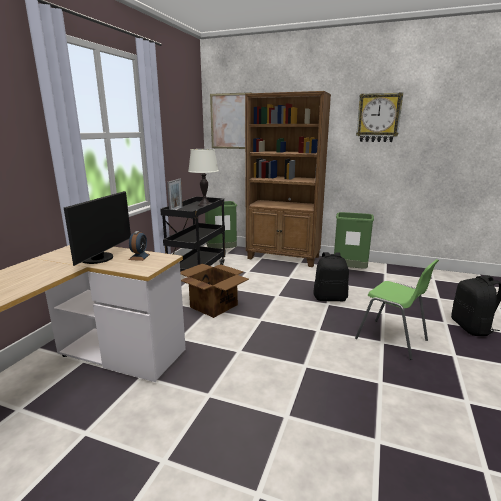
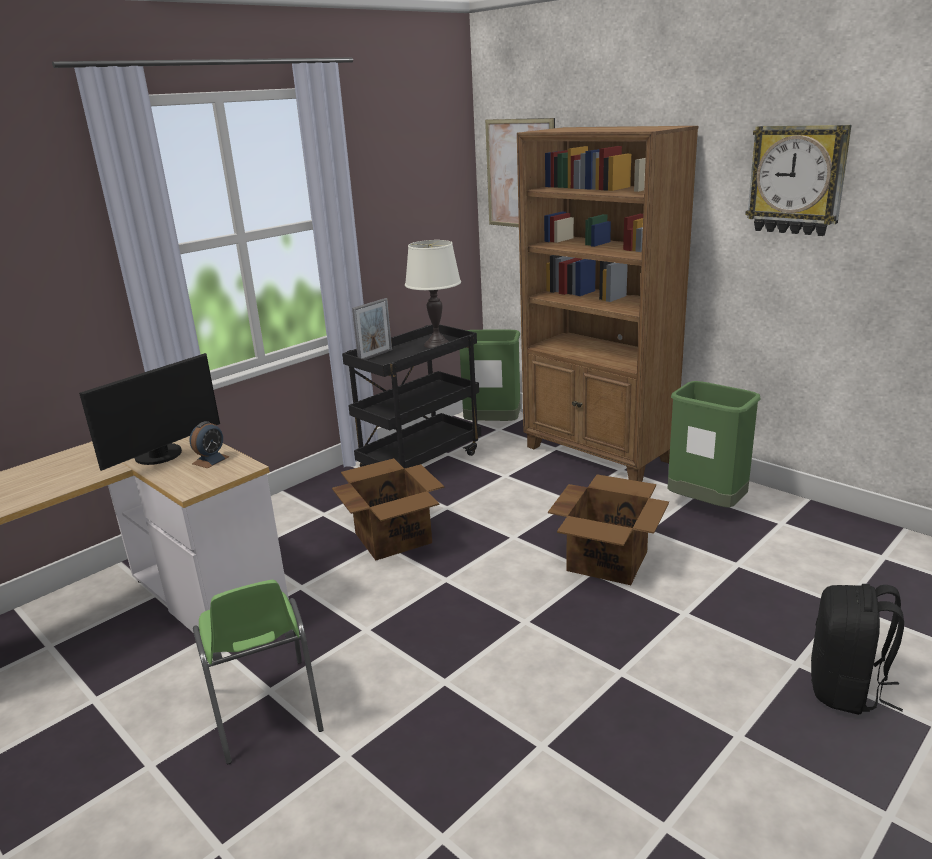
camera: 25 degrees right, 5 degrees up
black backpack [313,252,349,301] -> cardboard box [548,474,669,585]
green chair [355,259,439,360] -> green chair moved to [193,580,324,764]

